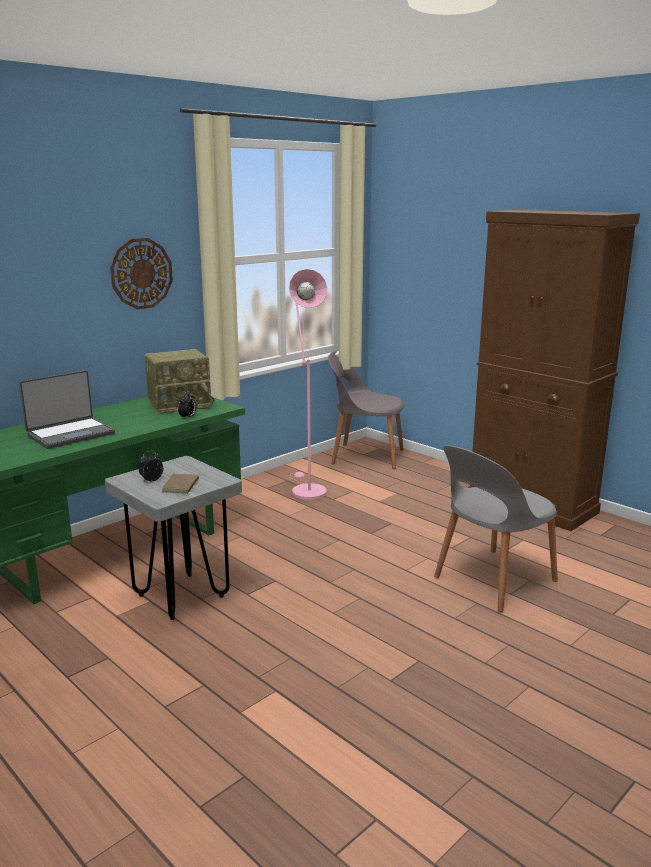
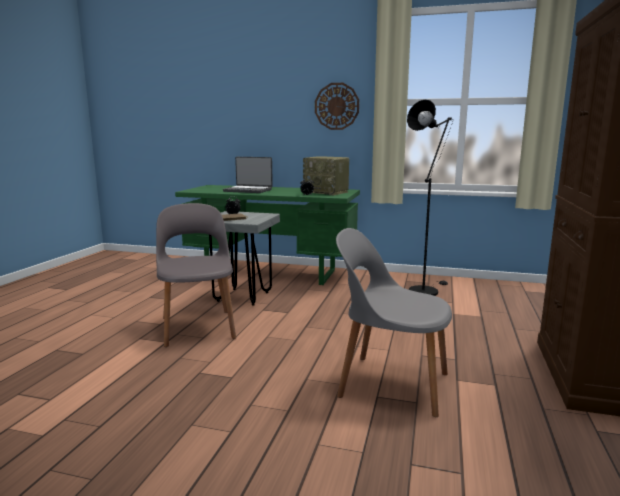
camera: 60 degrees right, 5 degrees down
pink floor lamp [289,269,327,500] -> black floor lamp [407,100,453,296]
grey chair [328,351,404,469] -> grey chair moved to [156,203,236,347]

